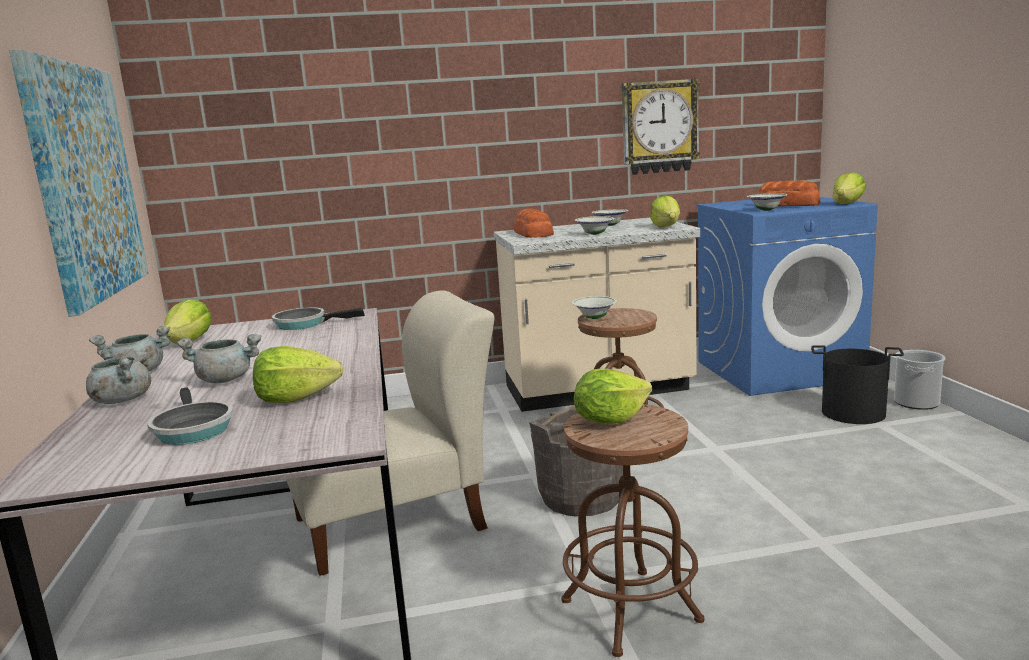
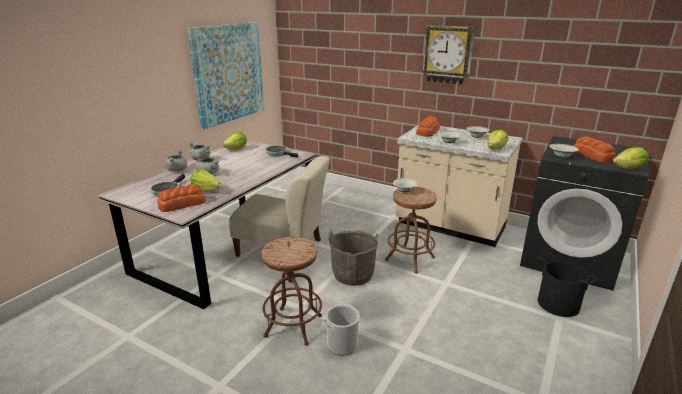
camera: 40 degrees right, 10 degrees up
lettuce [574,369,652,424] -> none
wall clock [622,78,700,175] -> wall clock moved to [422,25,475,84]
blue washing machine [696,197,878,396] -> black washing machine [520,136,649,291]
bucket [894,350,945,410] -> bucket moved to [323,304,362,356]
none -> bread [158,184,206,212]

